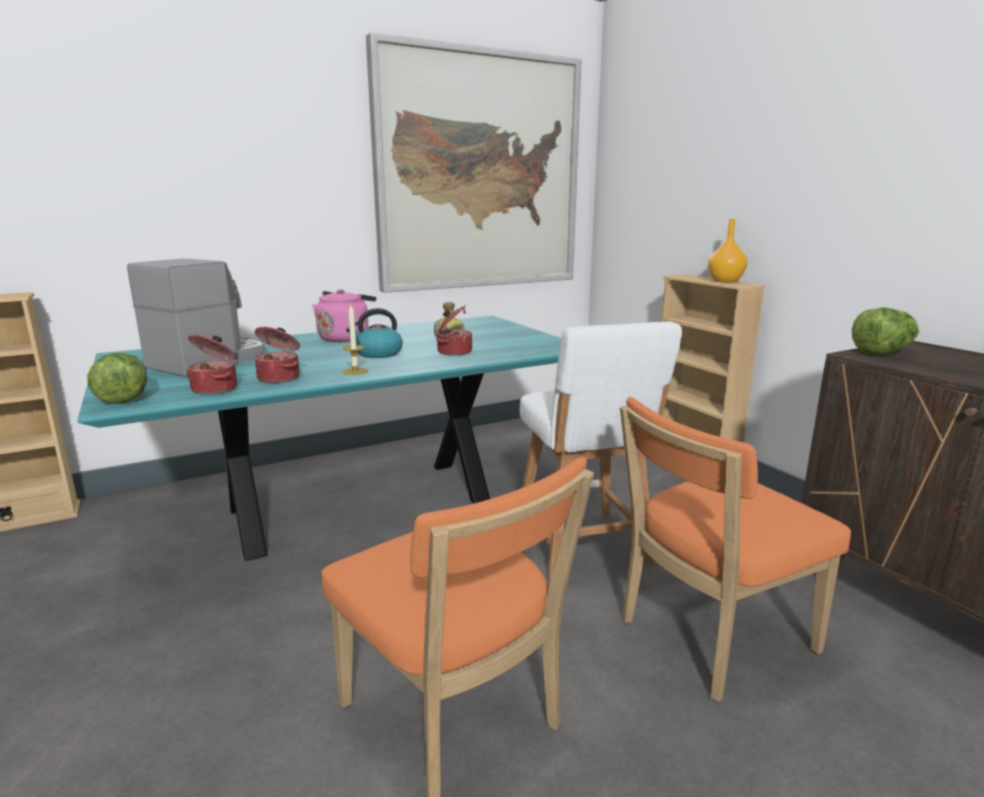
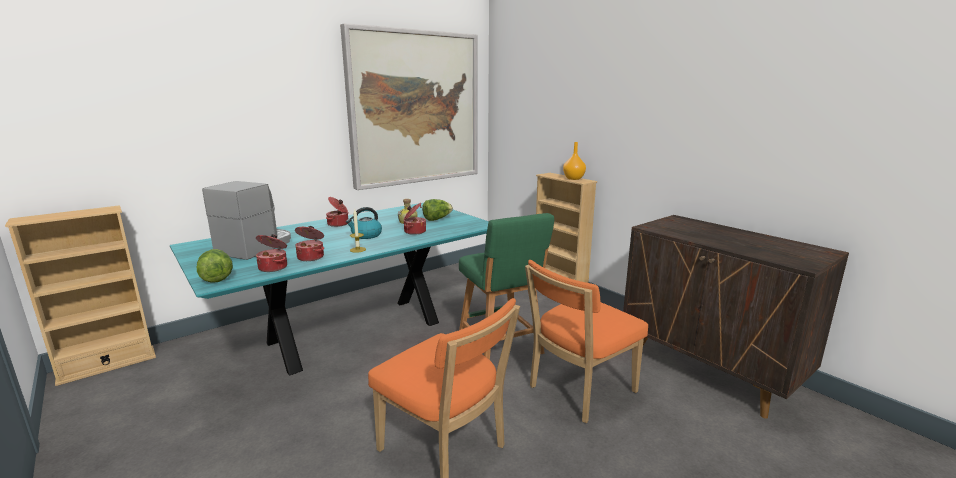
camera: 10 degrees left, 0 degrees up
pink kettle [312,289,376,342] -> cooking pot [326,197,349,227]
white stool [520,322,682,582] -> green stool [459,213,554,360]
lettuce [852,307,920,355] -> lettuce moved to [422,199,453,221]

